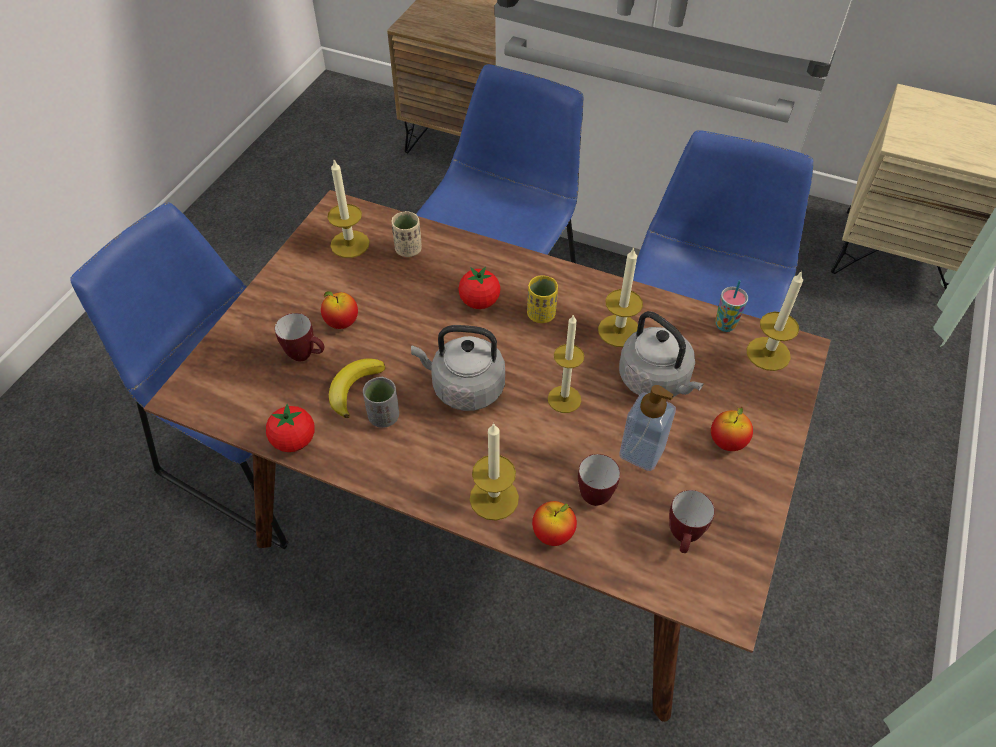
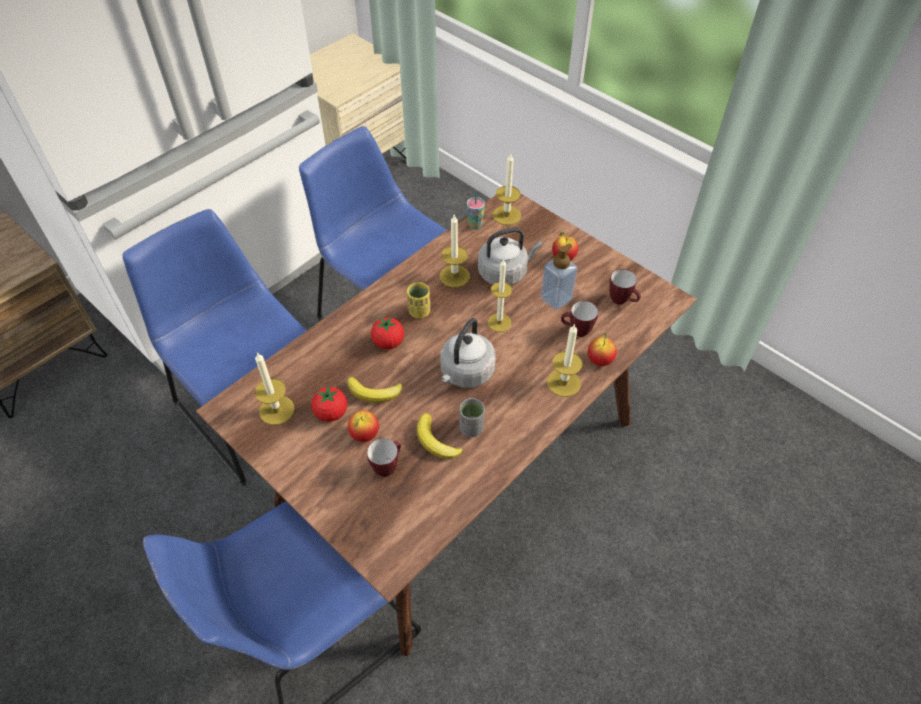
camera: 70 degrees left, 0 degrees up
tomato [266,404,315,452] -> tomato moved to [311,385,347,422]
beige cup [392,211,422,257] -> none
none -> banana [347,377,403,403]

